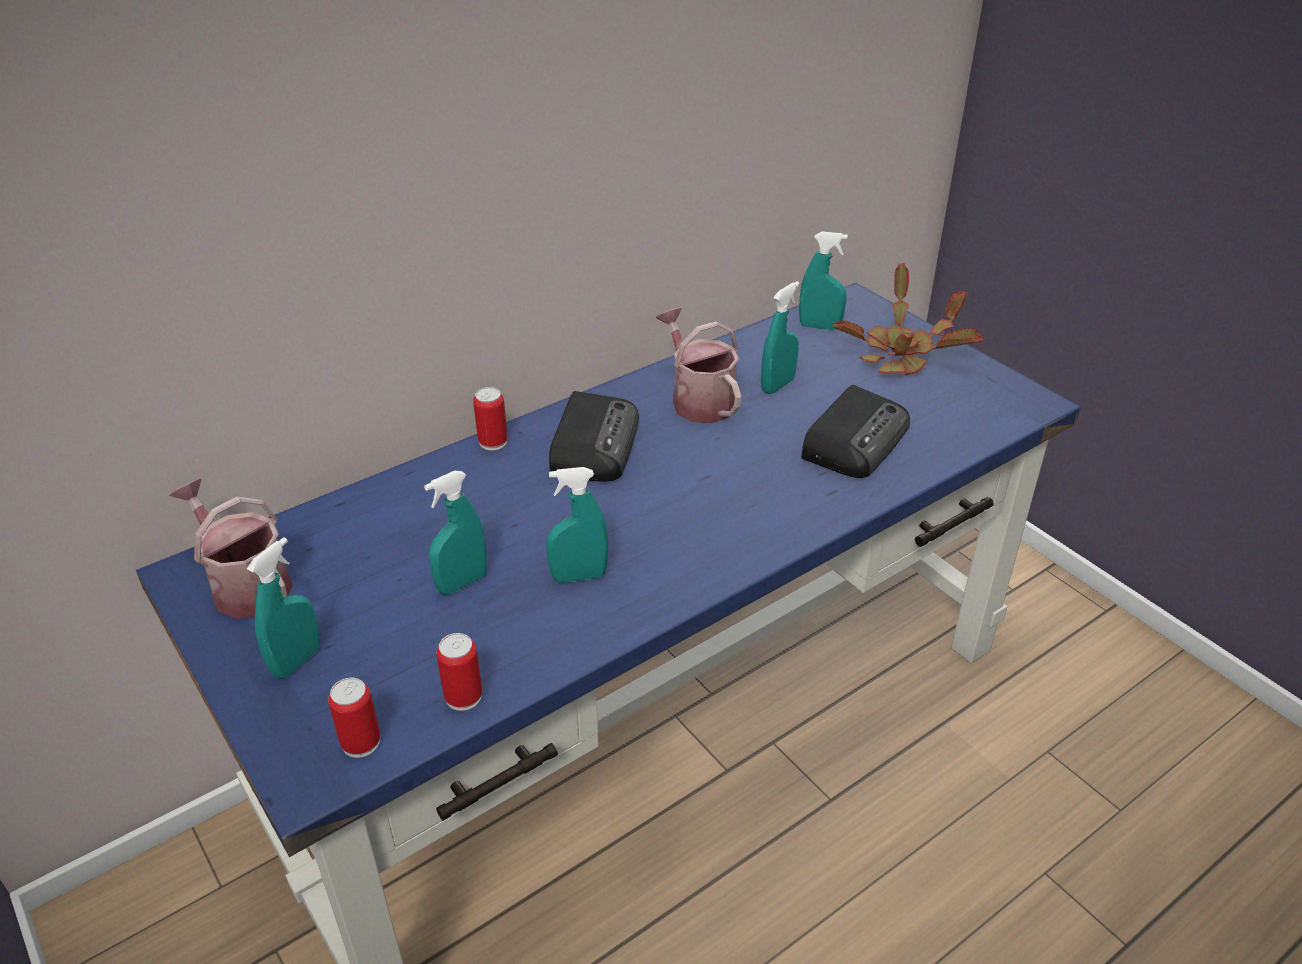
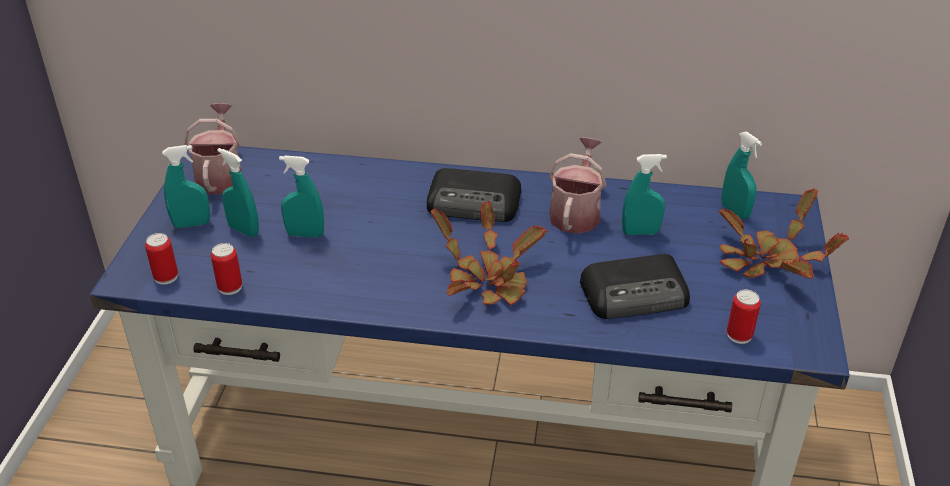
camera: 45 degrees right, 0 degrees up
can [473,387,508,451] -> can moved to [727,290,761,344]
turquoise spray bottle [546,467,608,583] -> turquoise spray bottle moved to [217,148,259,237]
radio [549,391,639,482] -> radio turned 45 degrees clockwise [427,168,521,222]
none -> potted plant [430,201,547,305]

